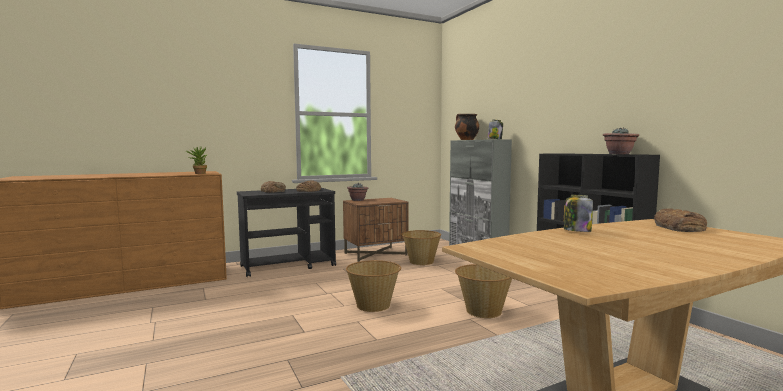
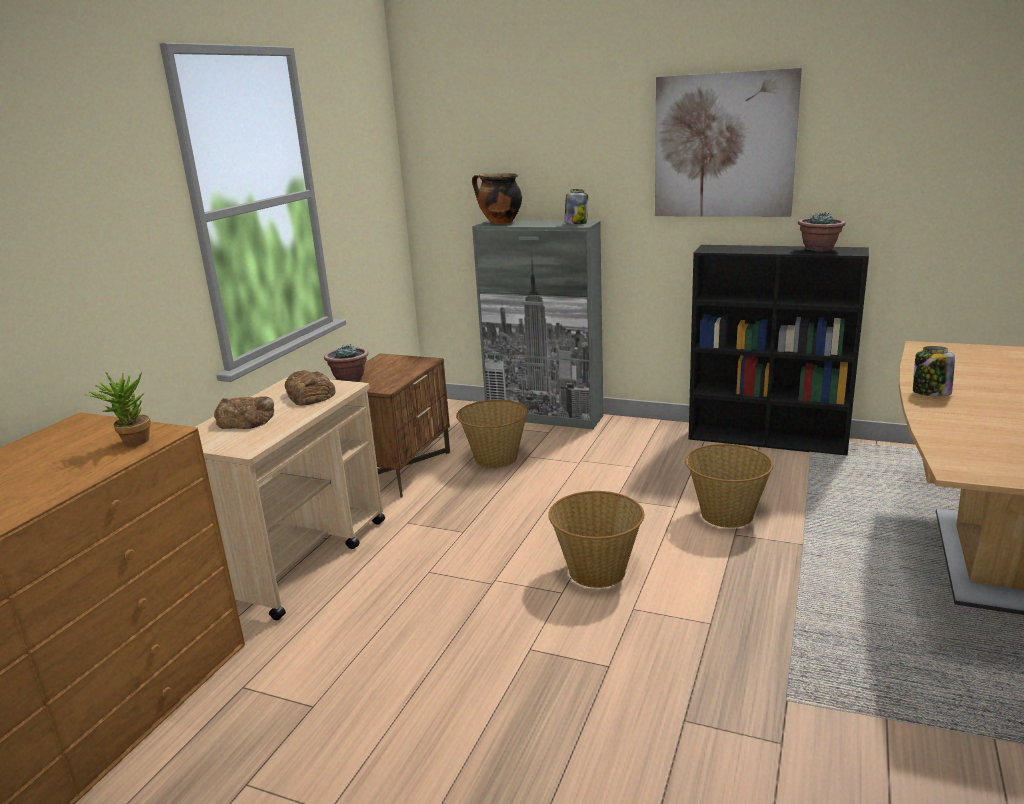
camera: 40 degrees left, 15 degrees up
black cart [237,188,336,277] -> beige cart [196,376,385,620]
bread [654,208,707,232] -> none
none -> picture [655,68,802,217]

